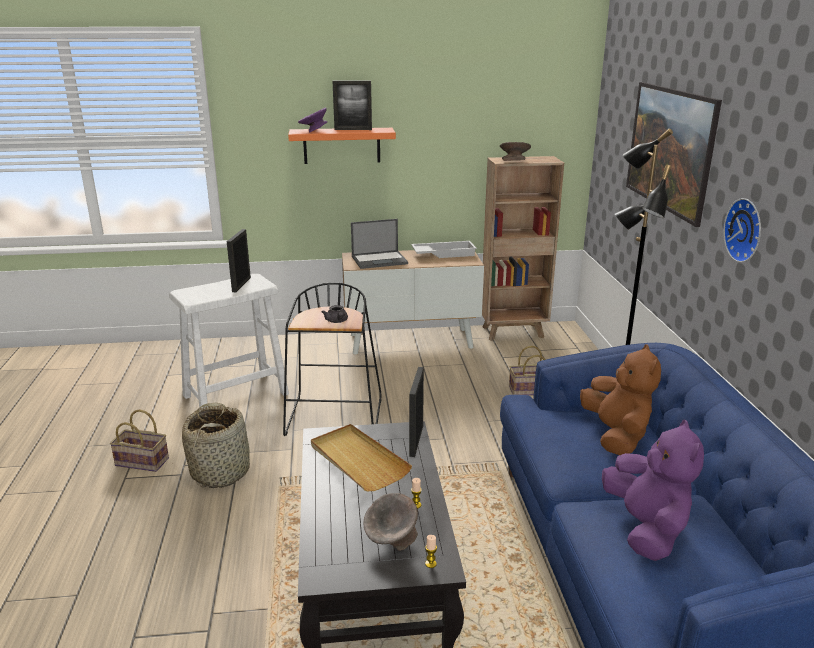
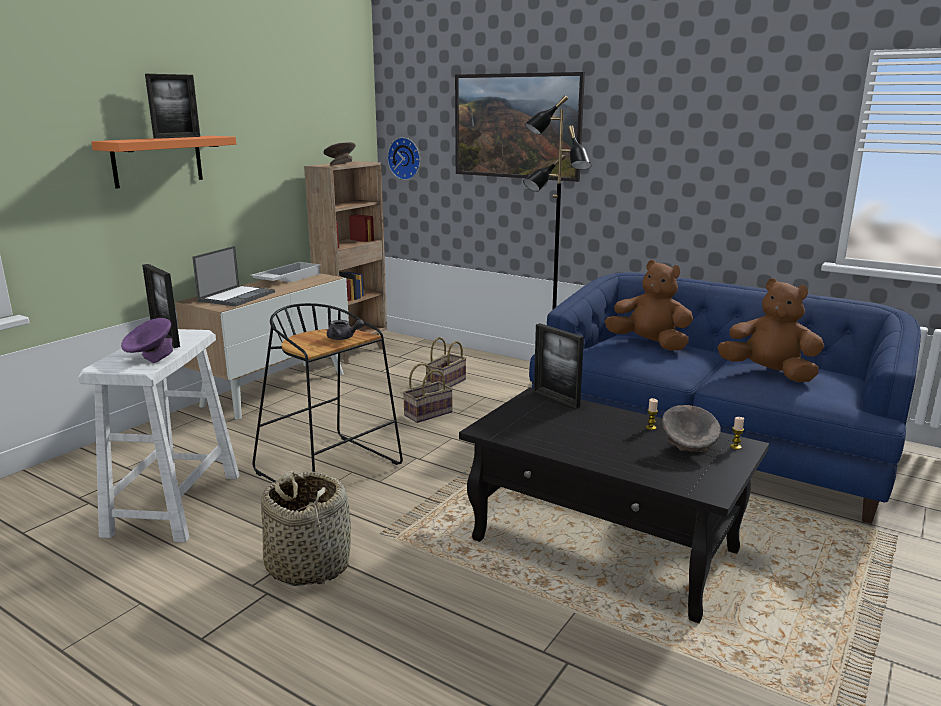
camera: 50 degrees left, 5 degrees down
basket [110,409,169,472] -> basket moved to [403,363,453,423]
purple bowl [298,108,327,133] -> purple bowl moved to [121,318,173,363]
beige tray [311,424,412,491] -> none
purple plush toy [602,419,704,561] -> brown plush toy [717,278,824,382]
wall clock [723,198,761,263] -> wall clock moved to [387,137,420,180]

